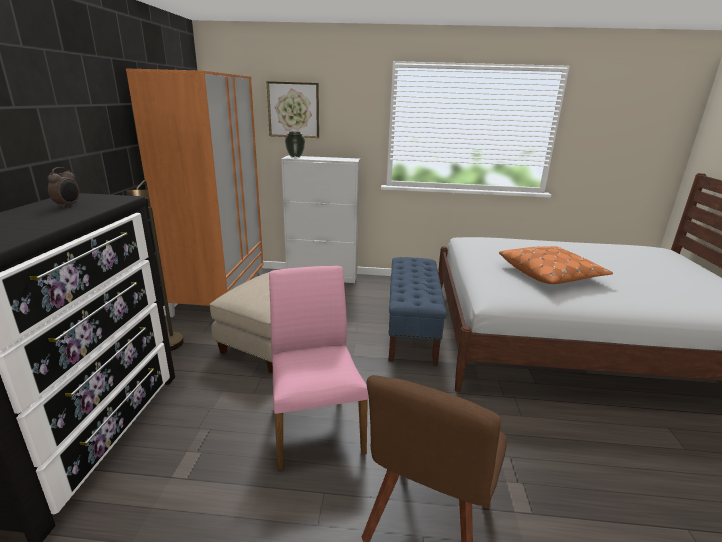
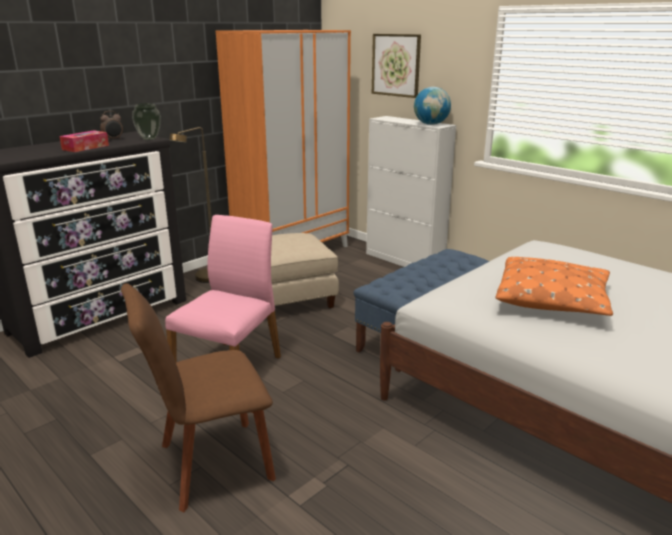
camera: 40 degrees right, 0 degrees up
vase [285,132,305,158] -> vase moved to [132,103,161,140]
none -> tissue box [59,131,109,152]
none -> globe [414,87,451,125]

